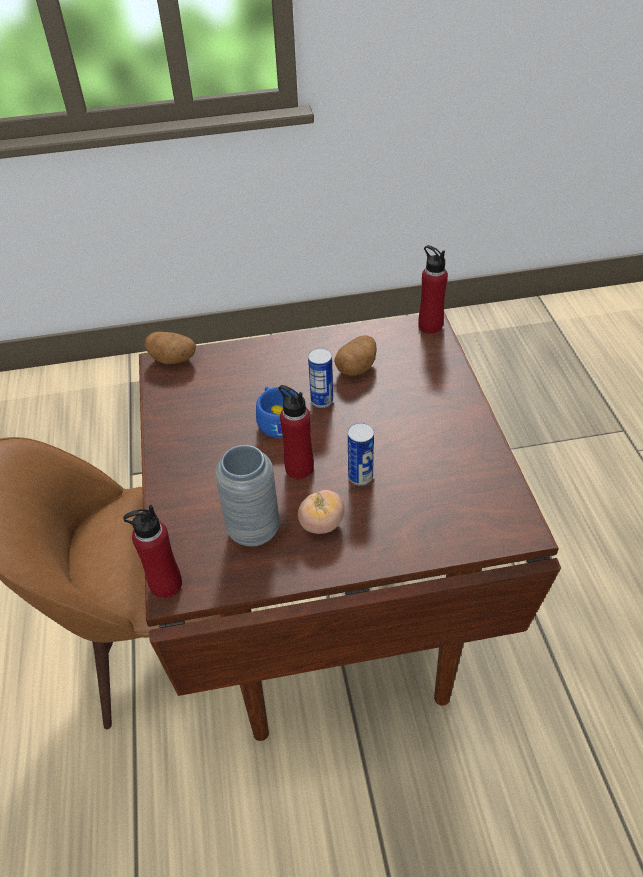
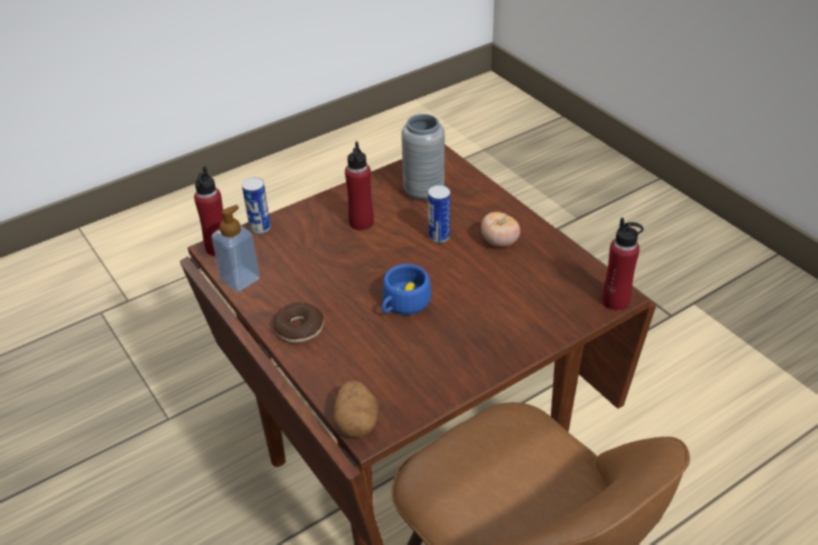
camera: 115 degrees left, 5 degrees down
grey vase [215,445,280,547] -> grey vase moved to [401,114,445,201]
red bottle [278,385,314,479] -> red bottle moved to [345,142,374,230]
can [308,348,333,408] -> can moved to [242,177,271,235]
potato [334,335,377,376] -> none
none -> soap dispenser [211,205,260,292]
none -> donut [273,302,324,343]

